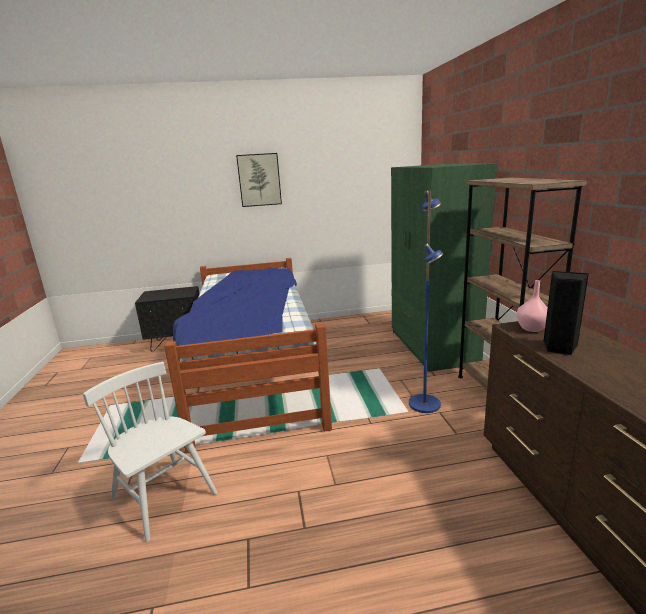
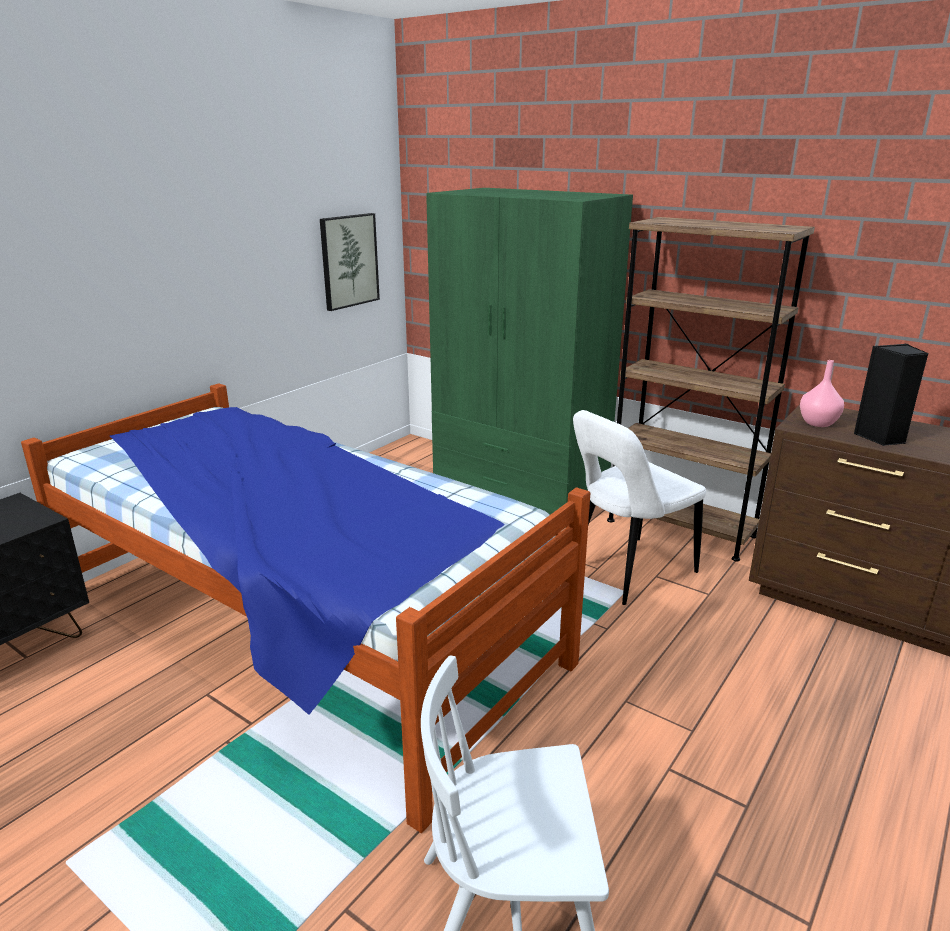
camera: 45 degrees left, 5 degrees up
picture [236,153,282,207] -> picture moved to [320,213,380,311]
blue floor lamp [409,190,444,413] -> white chair [573,410,706,605]

